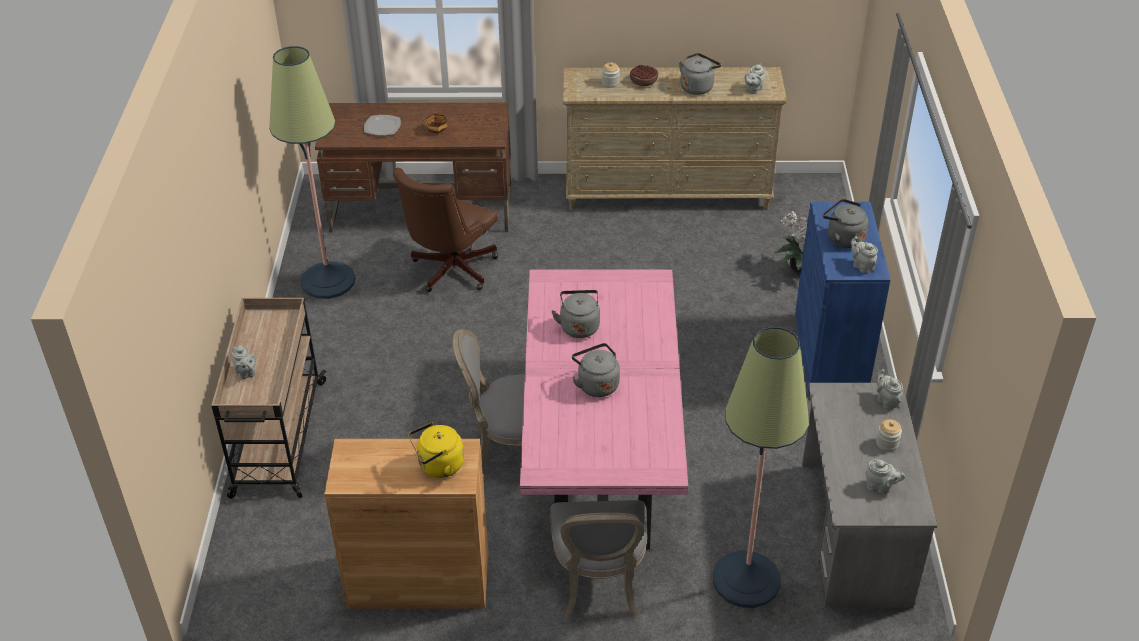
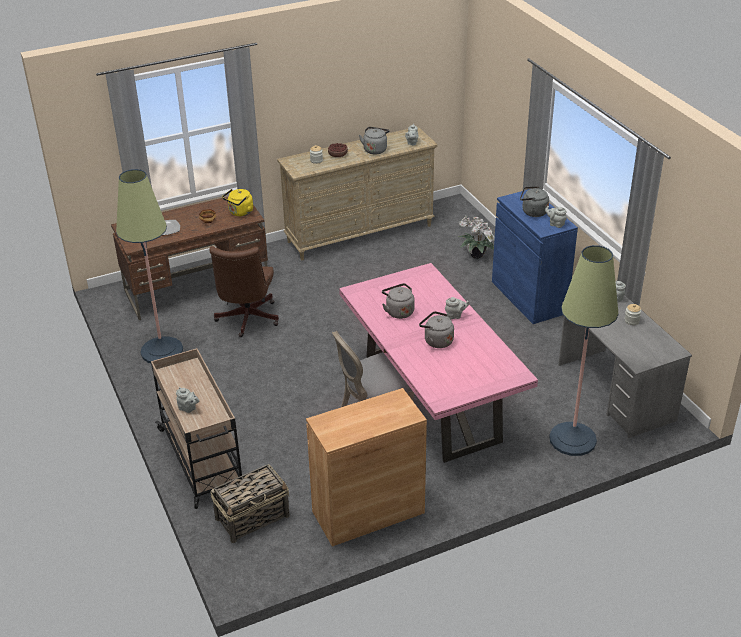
camera: 25 degrees left, 5 degrees down
yellow kettle [409,423,464,478] -> yellow kettle moved to [222,189,253,216]
grey chair [550,500,647,619] -> none
grey teapot [866,459,906,494] -> grey teapot moved to [445,297,470,319]
none -> basket [210,464,290,543]

